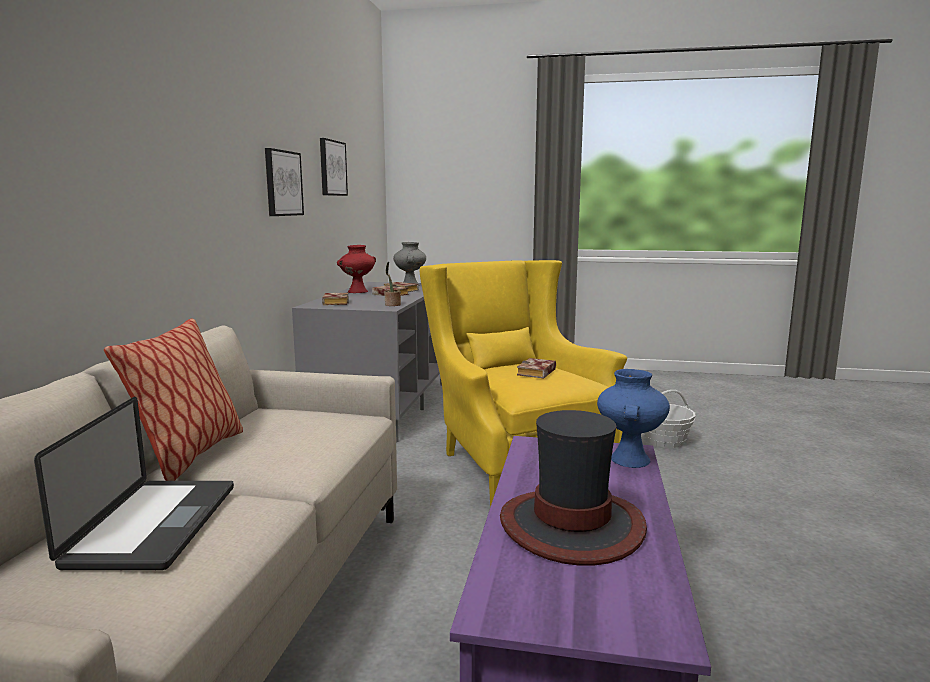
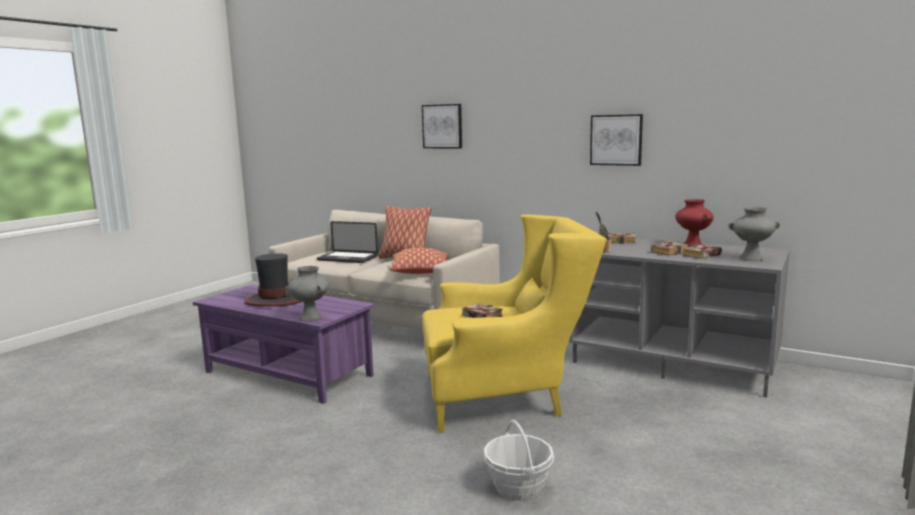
camera: 110 degrees right, 0 degrees up
picture [320,138,348,196] -> picture moved to [422,104,462,148]
blue vase [597,369,670,468] -> grey vase [288,266,329,321]
none -> pillow [389,248,448,274]

